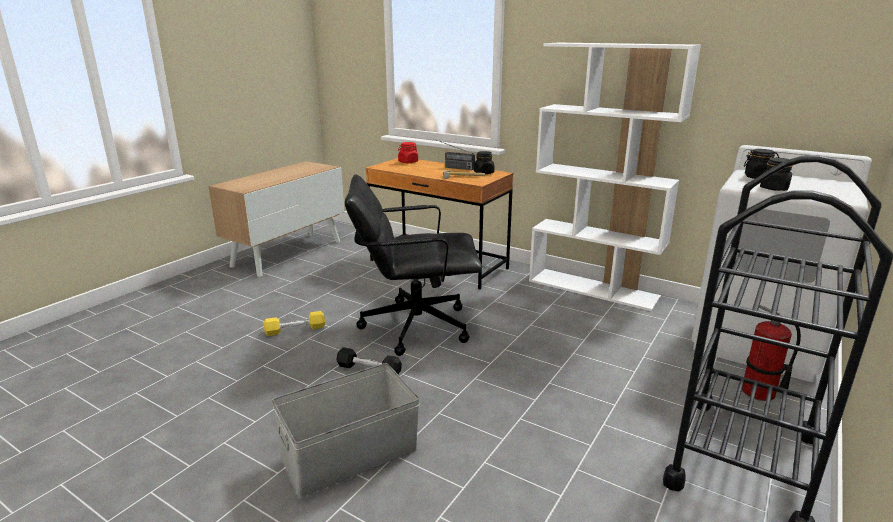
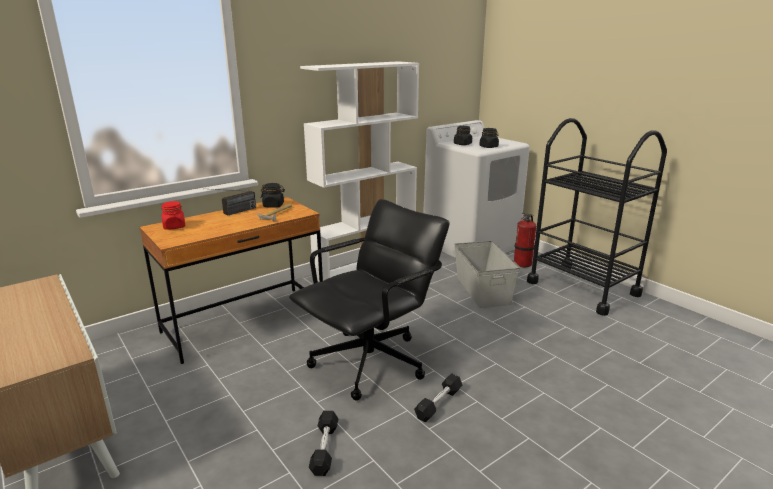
camera: 70 degrees left, 0 degrees up
yellow dumbbell [264,311,325,336] -> black dumbbell [309,411,338,476]
grey storage box [272,363,420,497] -> grey storage box moved to [454,241,520,308]
black office chair [345,174,482,356] -> black office chair turned 150 degrees counterclockwise [289,199,450,401]

